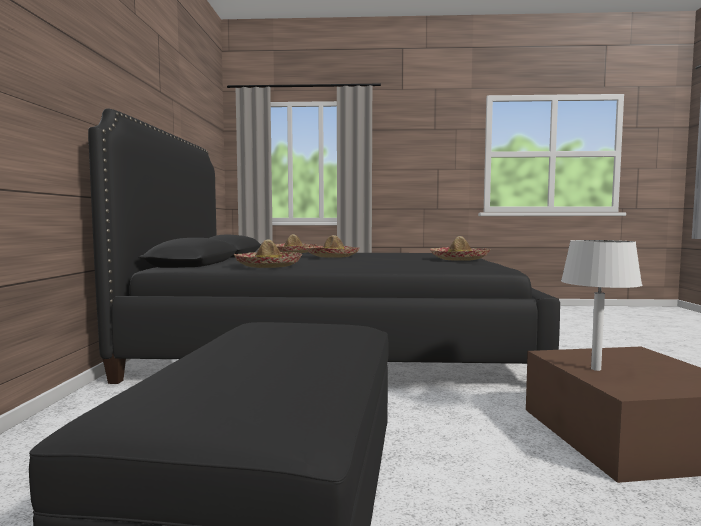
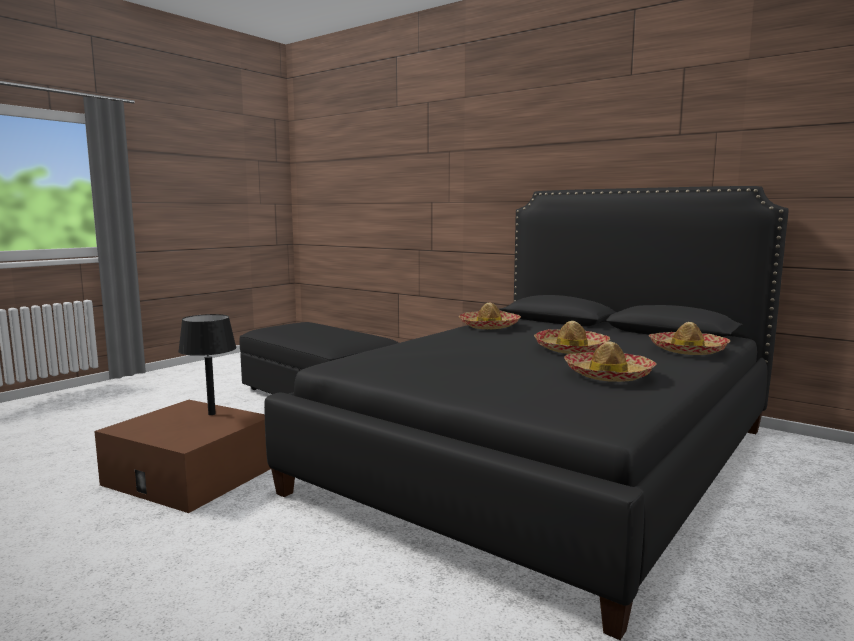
camera: 125 degrees right, 5 degrees up
hat [430,236,490,261] -> hat moved to [564,341,656,382]
white table lamp [561,240,642,371] -> black table lamp [178,314,237,415]

